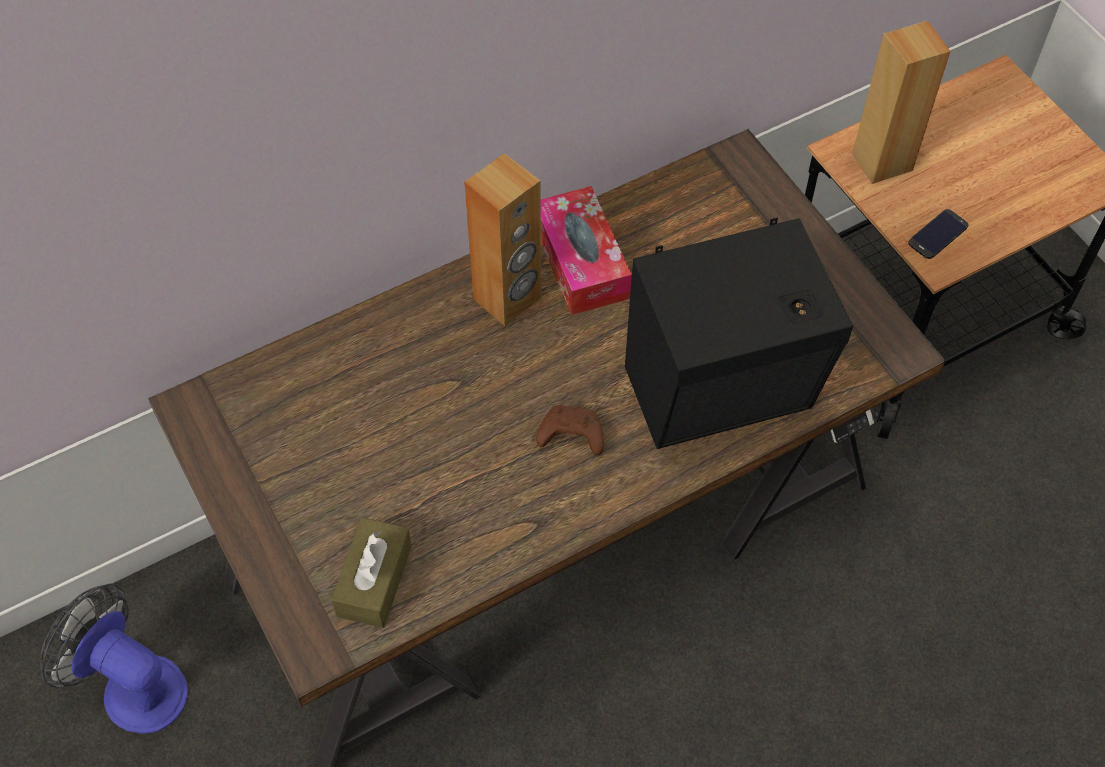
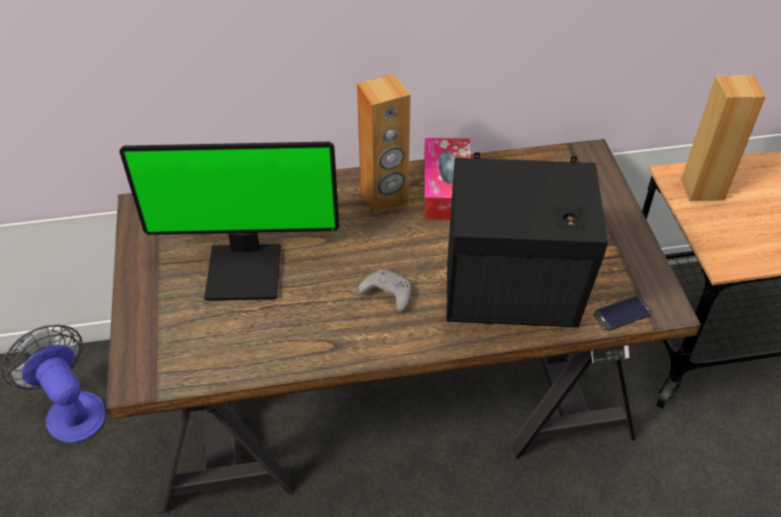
camera: 20 degrees right, 10 degrees down
brown tissue box [331,517,412,628] -> none
brown game controller [536,405,604,455] -> grey game controller [358,269,411,312]
phone [908,209,968,259] -> phone moved to [594,295,653,331]
none -> monitor [119,142,339,301]

